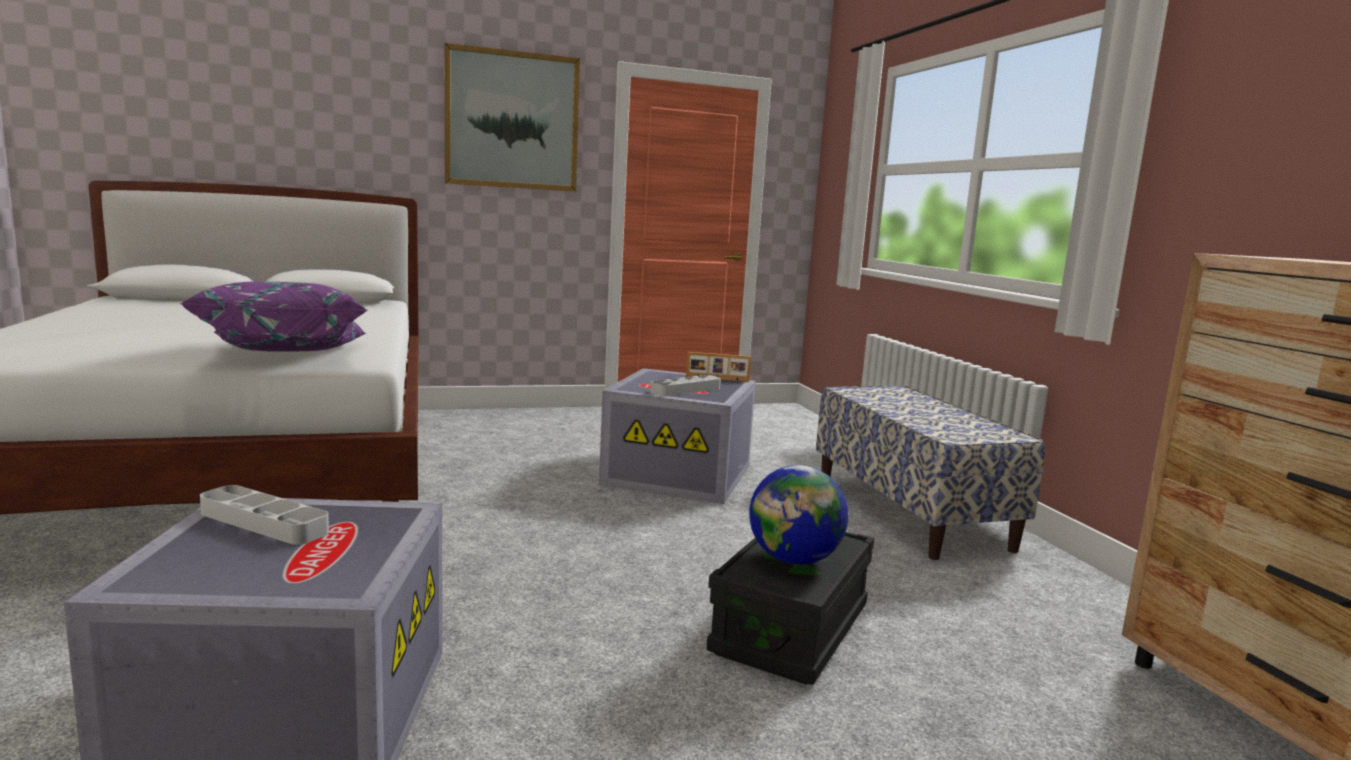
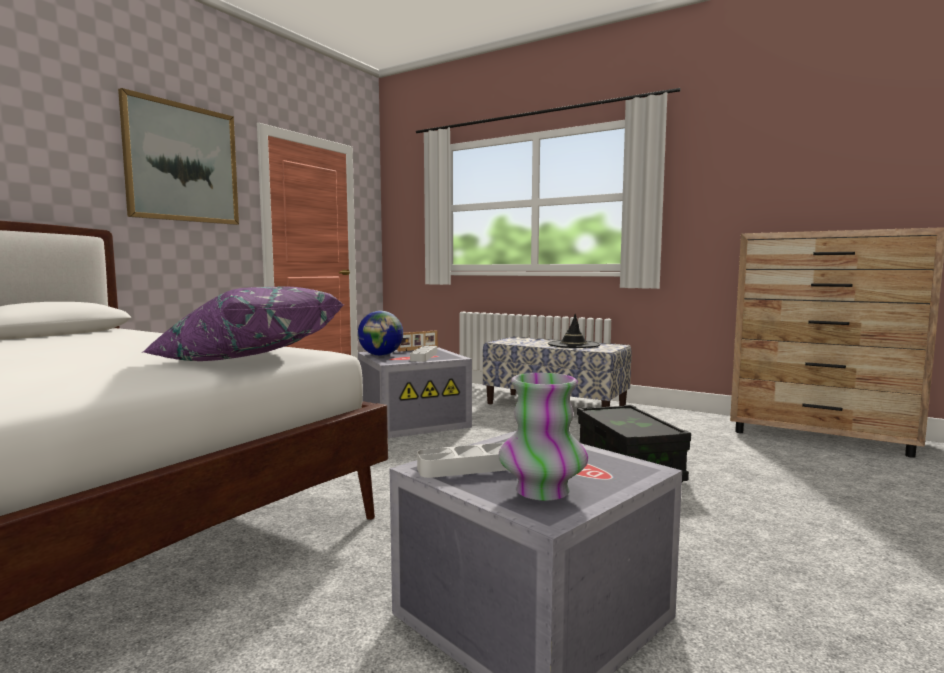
camera: 40 degrees left, 5 degrees down
globe [749,465,848,565] -> globe moved to [358,311,403,356]
none -> vase [499,373,588,501]
none -> black hat [548,314,601,348]

